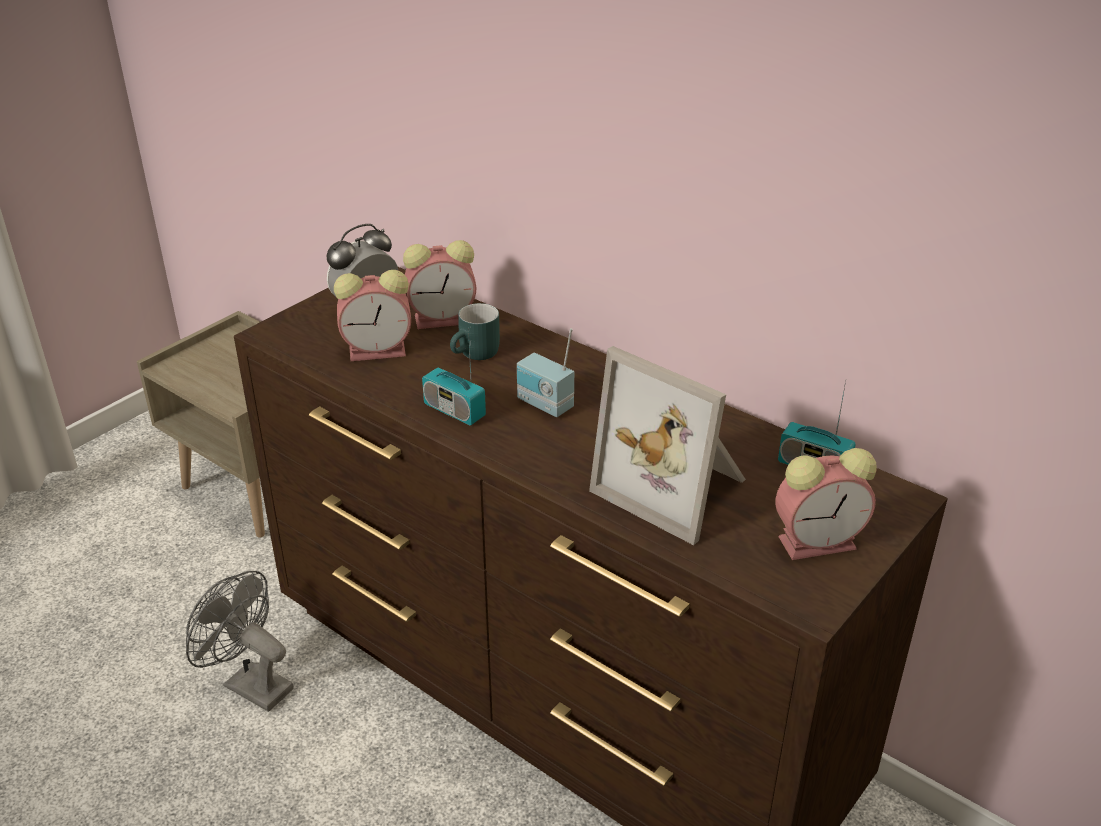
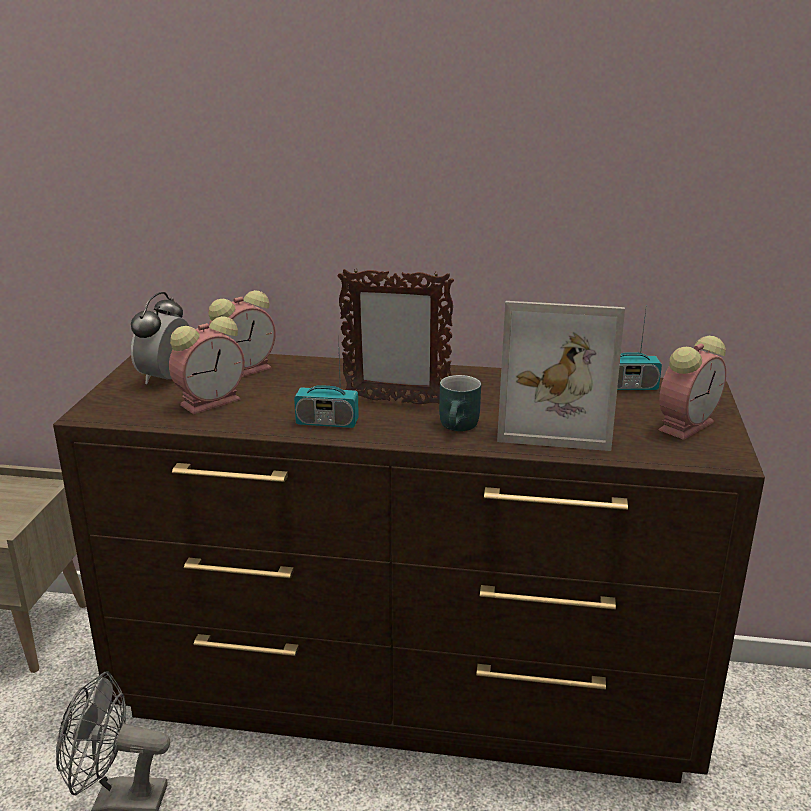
camera: 30 degrees left, 10 degrees down
turquoise mug [450,303,500,360] -> turquoise mug moved to [439,375,481,431]
radio [517,328,574,417] -> picture frame [337,268,454,404]

